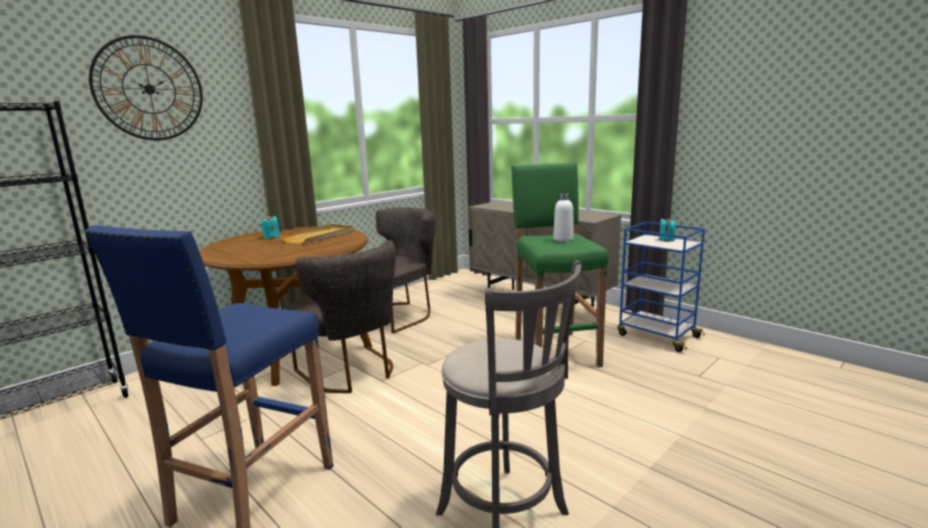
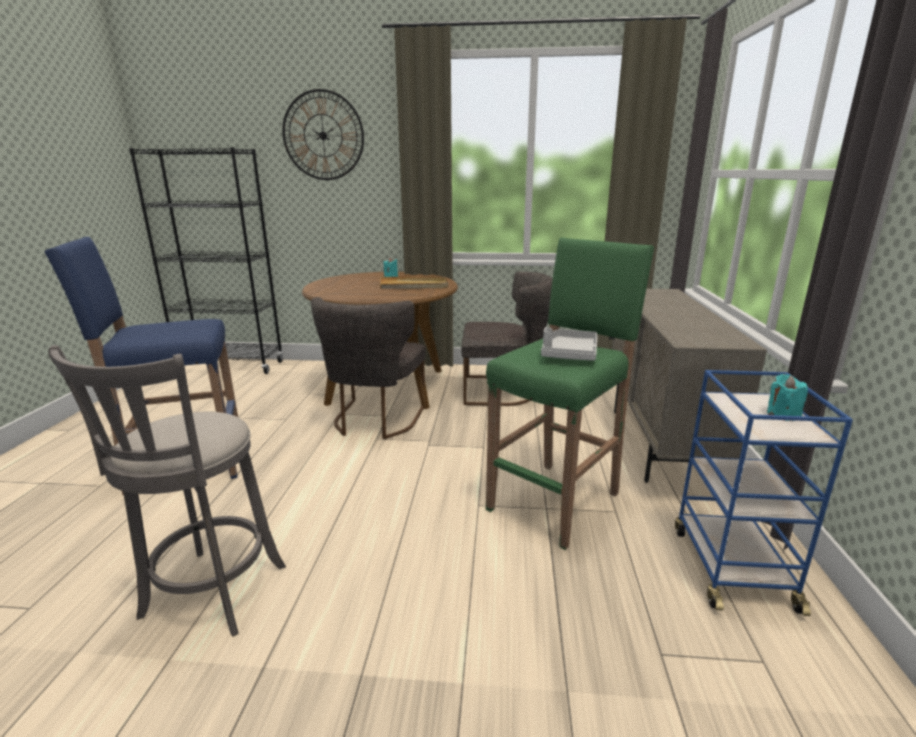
camera: 50 degrees right, 5 degrees up
white bottle [553,193,574,242] -> grey tray [541,327,598,361]

